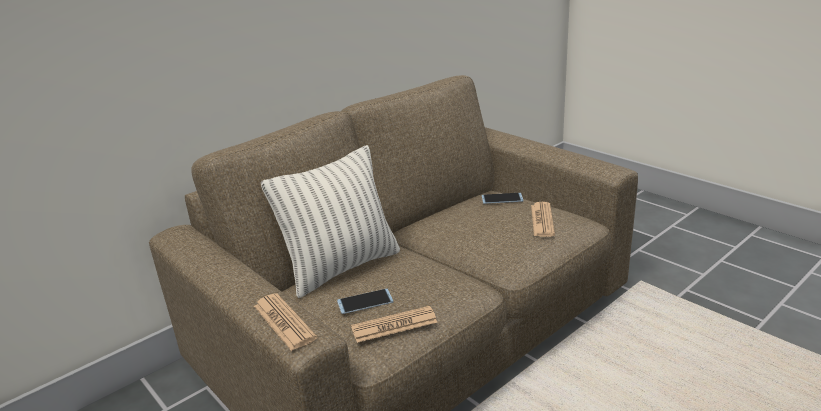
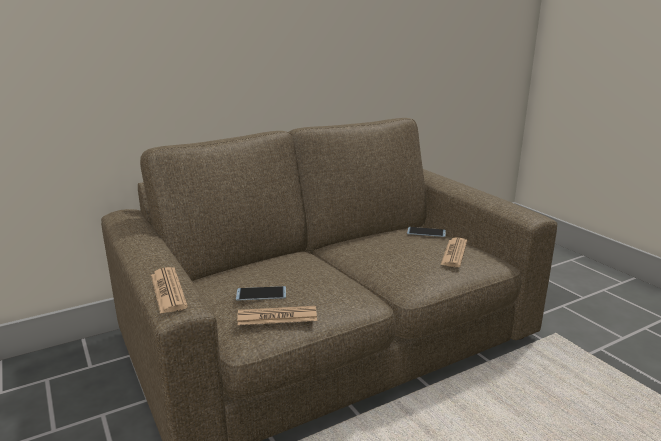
camera: 10 degrees right, 5 degrees down
pillow [261,145,400,298] -> none

